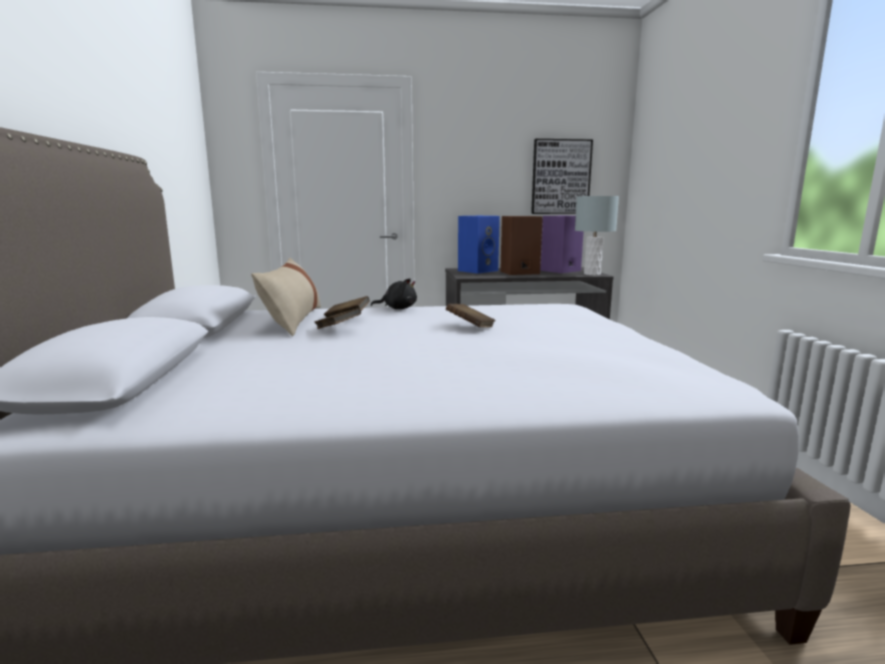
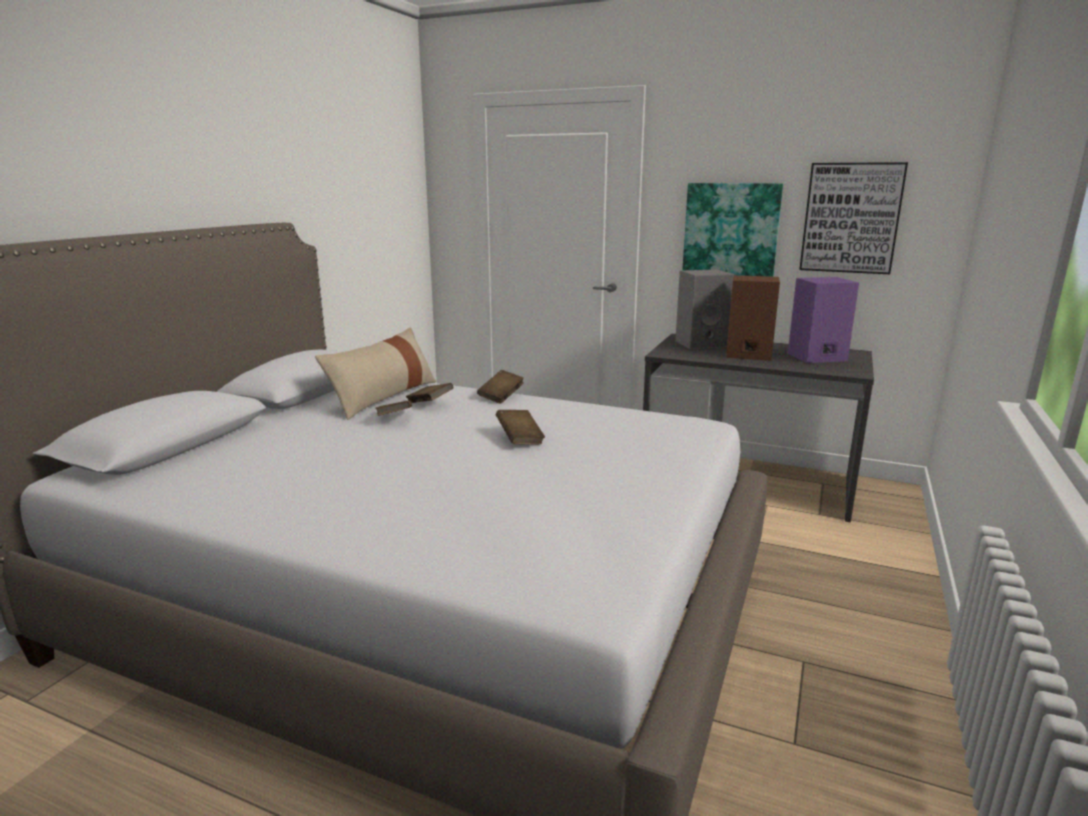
camera: 30 degrees right, 5 degrees up
black plush toy [371,278,417,309] -> brown book [477,370,524,404]
blue speaker [458,216,500,274] -> grey speaker [675,269,734,349]
grey table lamp [575,196,619,275] -> none
none -> picture [682,183,783,277]

